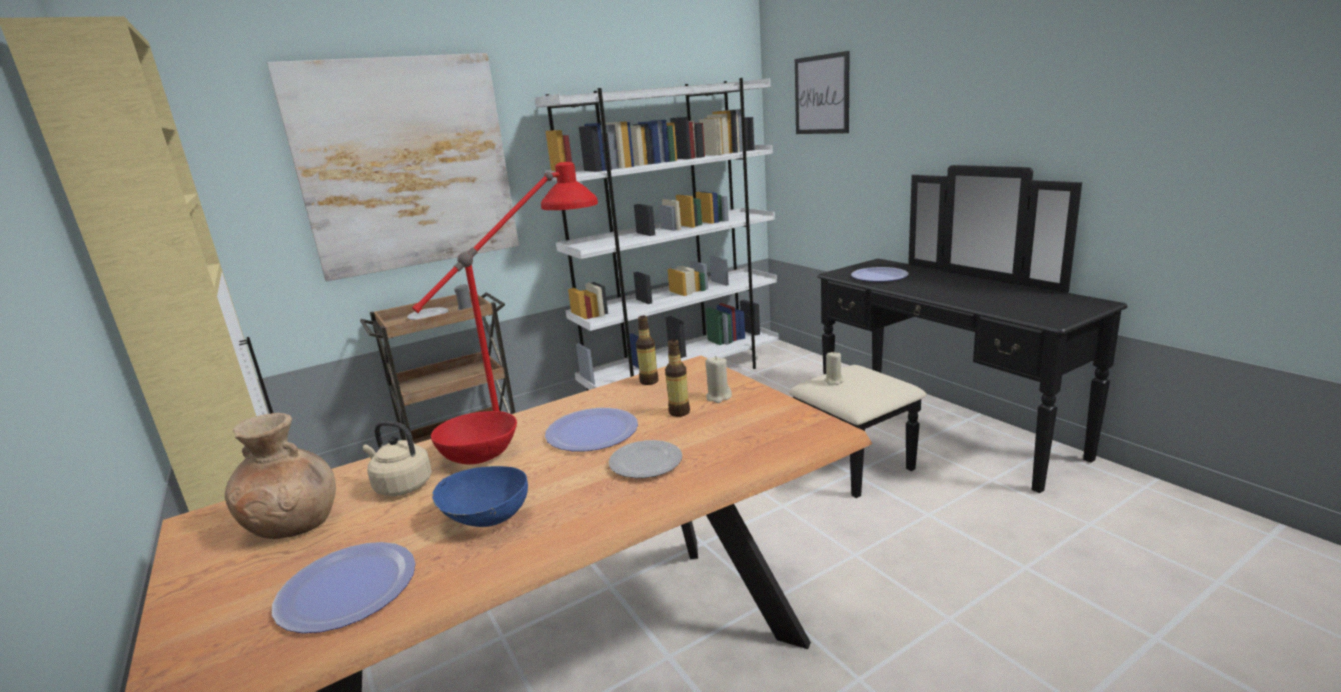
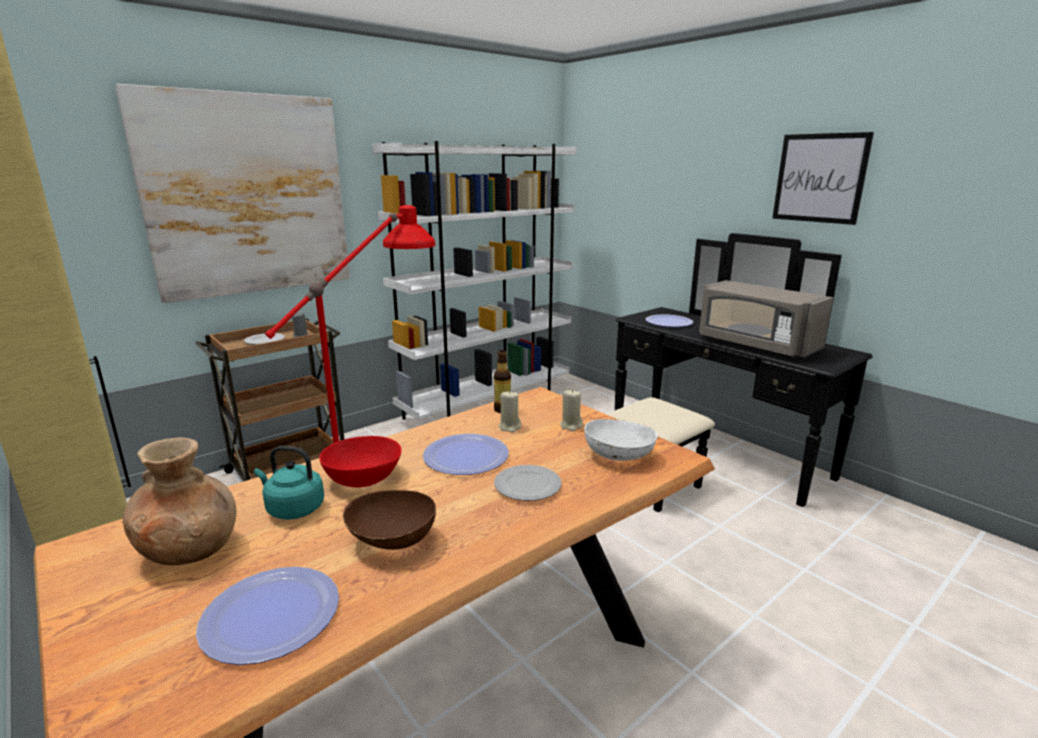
camera: 10 degrees left, 0 degrees up
beige kettle [363,421,432,496] -> turquoise kettle [254,446,324,520]
blue bowl [432,466,528,527] -> brown bowl [343,490,436,550]
bottle [665,339,690,417] -> none
picture [795,51,850,134] -> picture moved to [772,132,874,225]
beige candle [824,352,844,385] -> beige candle moved to [499,390,521,432]
none -> white bowl [584,419,658,461]
none -> grey microwave [699,280,833,358]

